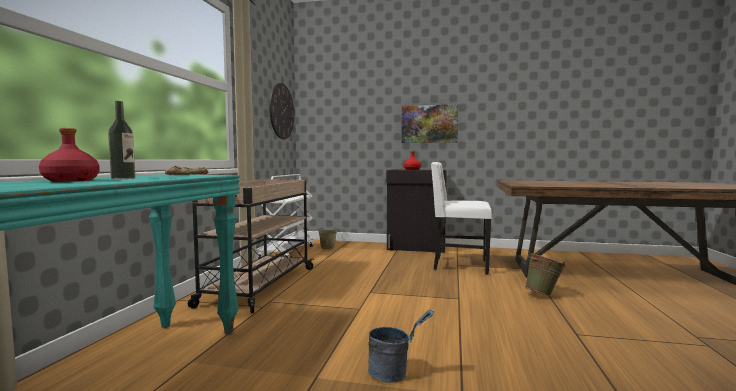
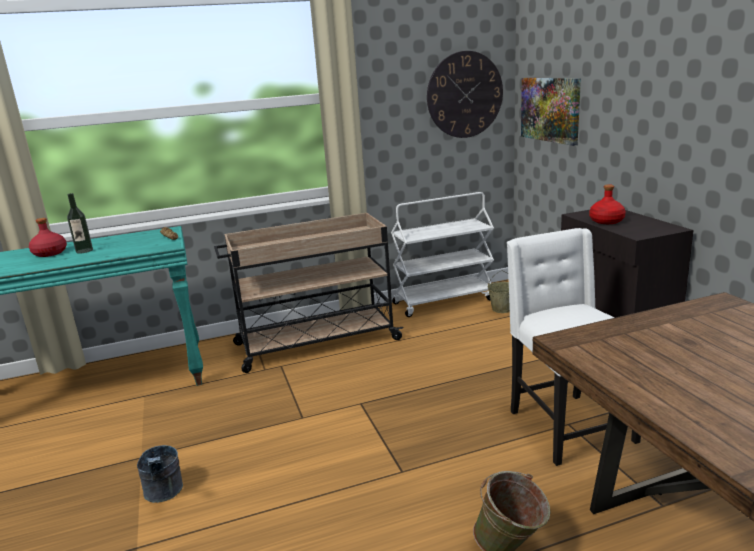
camera: 60 degrees right, 15 degrees up
picture [401,104,458,143] -> picture moved to [521,77,581,146]

